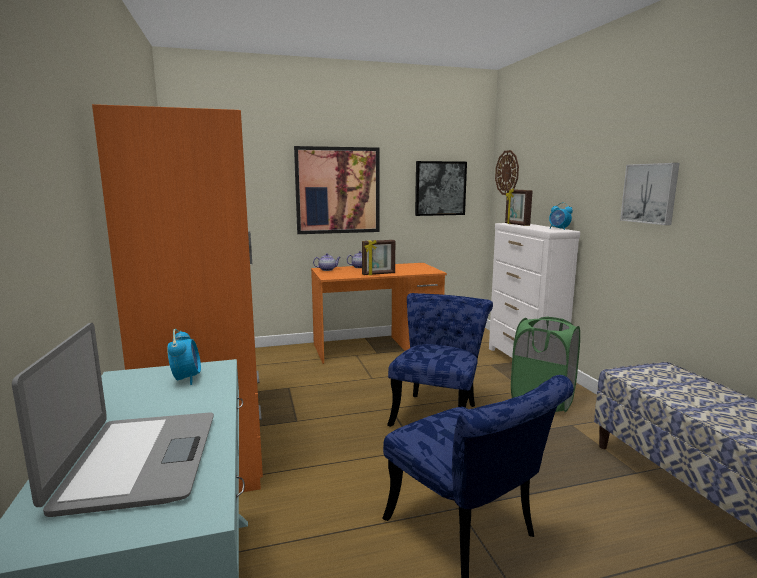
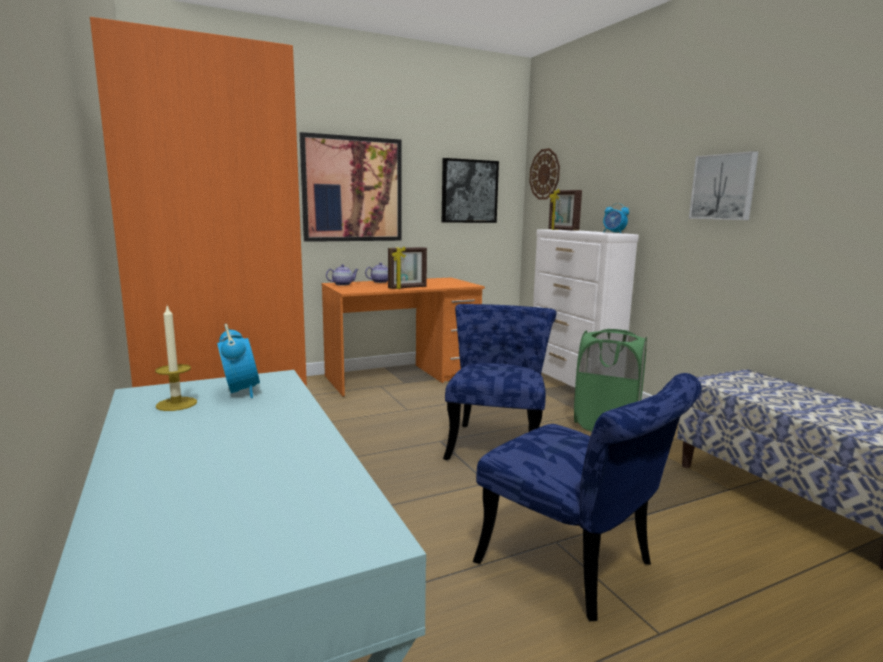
camera: 10 degrees left, 0 degrees up
laptop [12,323,214,517] -> none
none -> candle [155,306,197,411]

